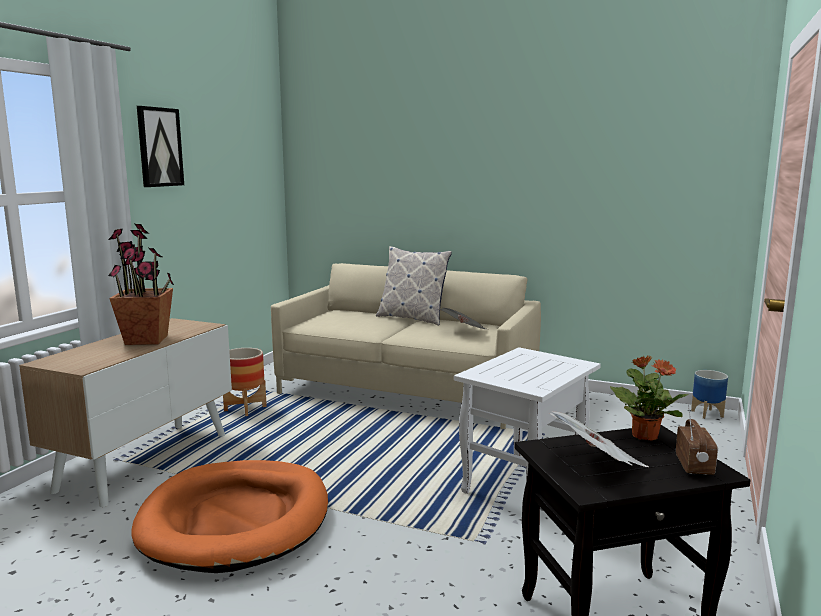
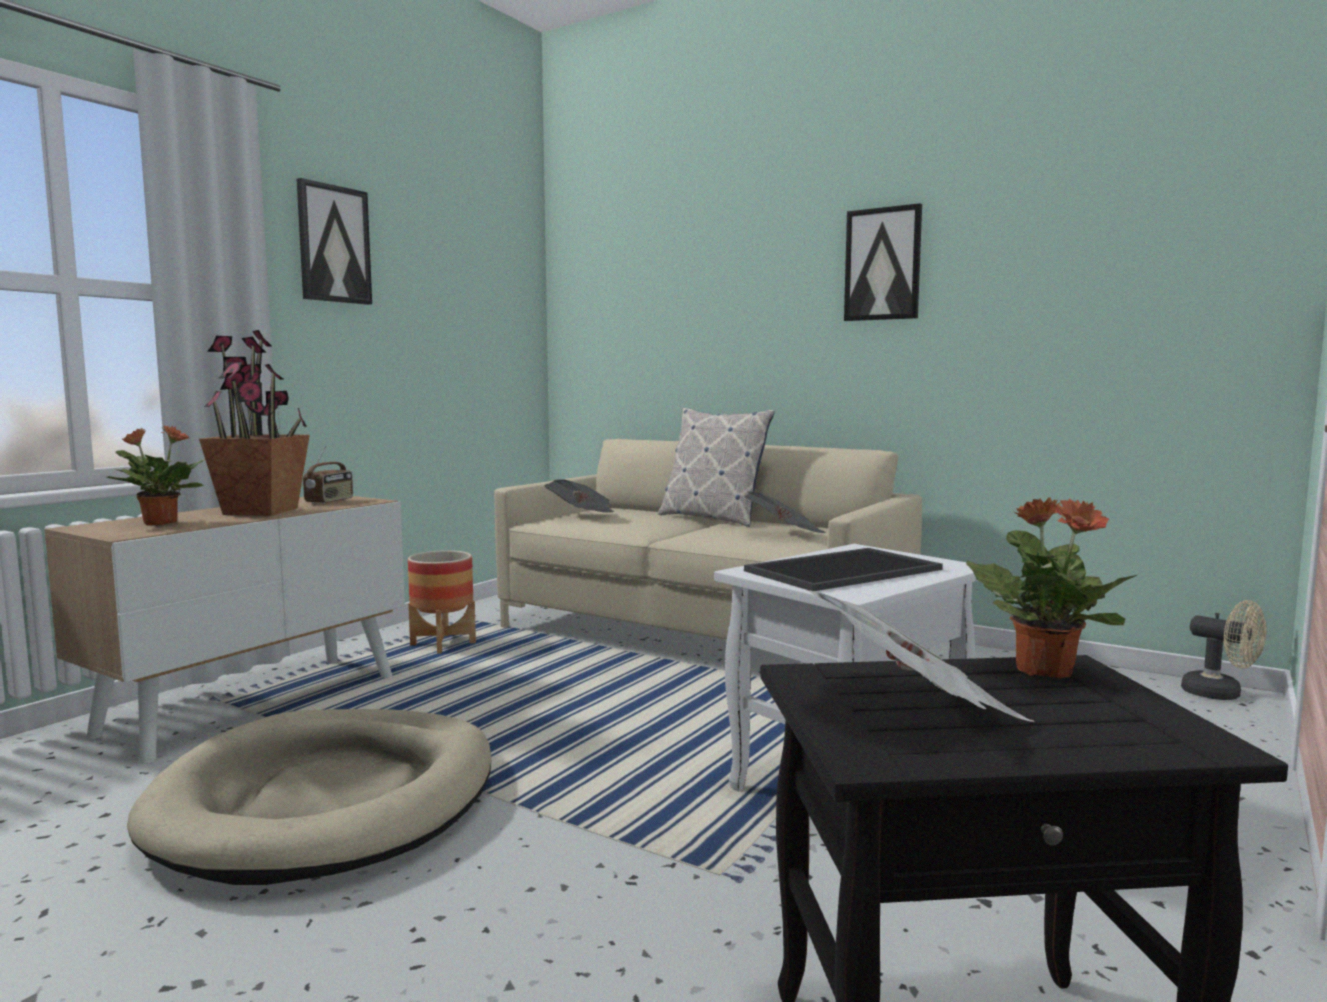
camera: 10 degrees right, 5 degrees down
orange dog bed [131,460,328,573] -> beige dog bed [127,709,492,885]
radio [676,405,718,475] -> radio moved to [303,446,353,504]
planter [691,370,728,419] -> beige fan [1181,600,1266,700]
none -> potted plant [107,426,206,525]
none -> newspaper [544,479,614,513]
none -> tray [744,548,943,591]
none -> picture [844,203,922,321]

